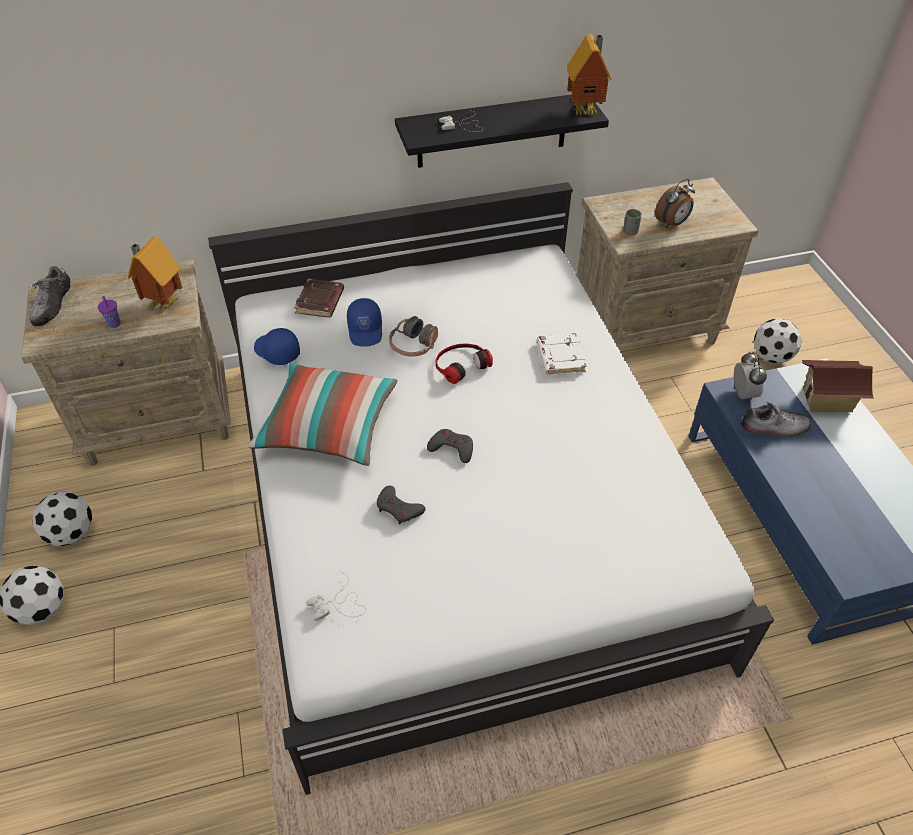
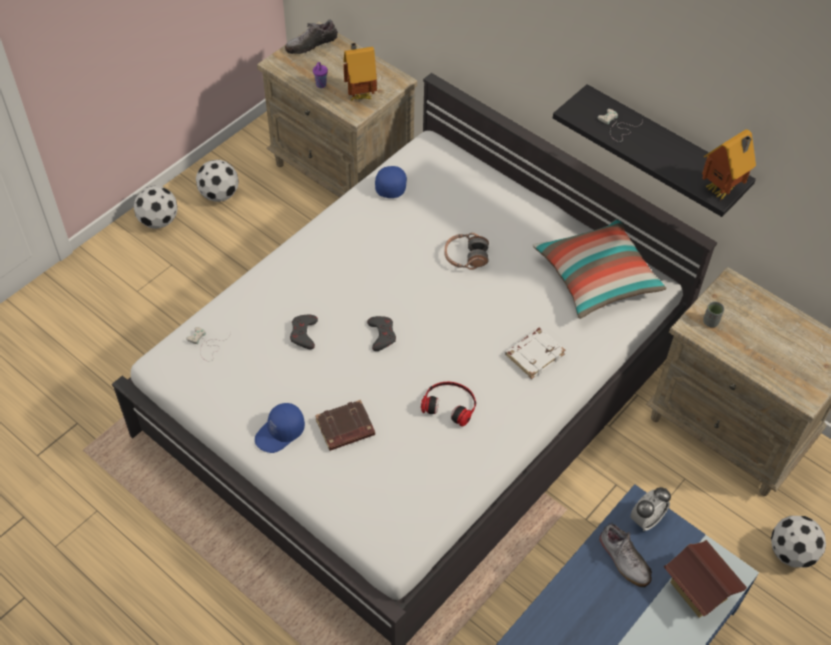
camera: 55 degrees right, 5 degrees up
pillow [248,363,397,466] -> pillow moved to [533,220,667,319]
brown book [294,279,344,318] -> brown book moved to [315,400,375,451]
blue cap [347,298,382,347] -> blue cap moved to [255,403,305,453]
headphones [436,344,493,384] -> headphones moved to [421,382,476,427]
alarm clock [655,179,695,228] -> none

